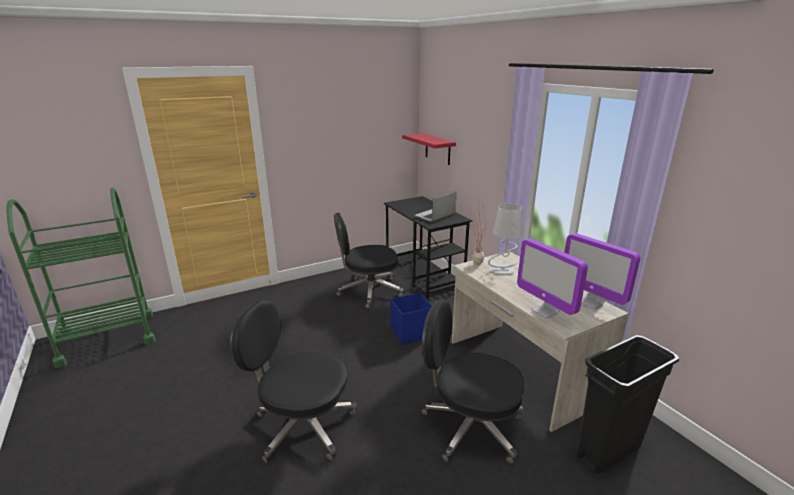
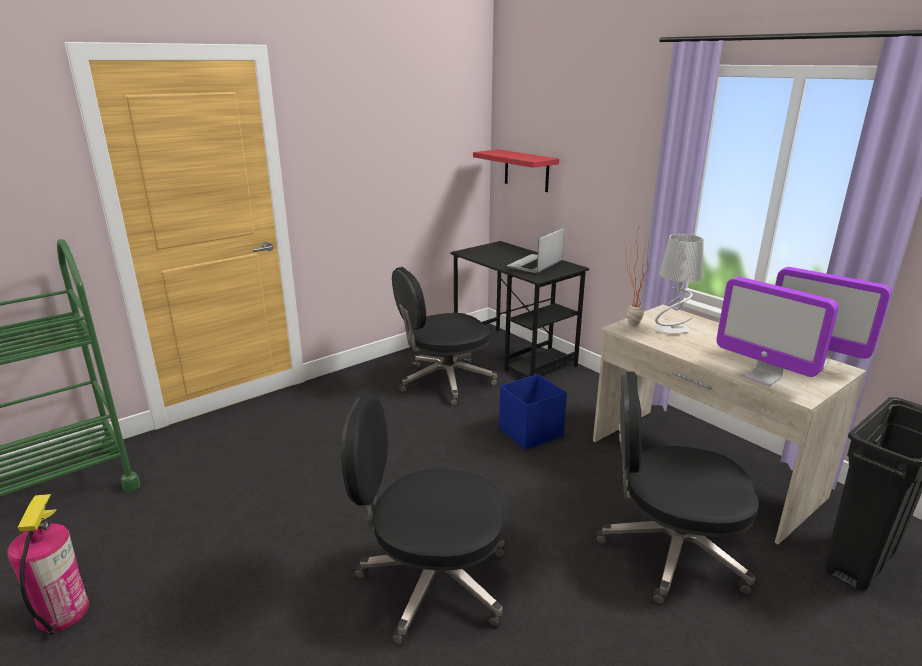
camera: 10 degrees left, 0 degrees up
none -> fire extinguisher [7,494,89,635]

